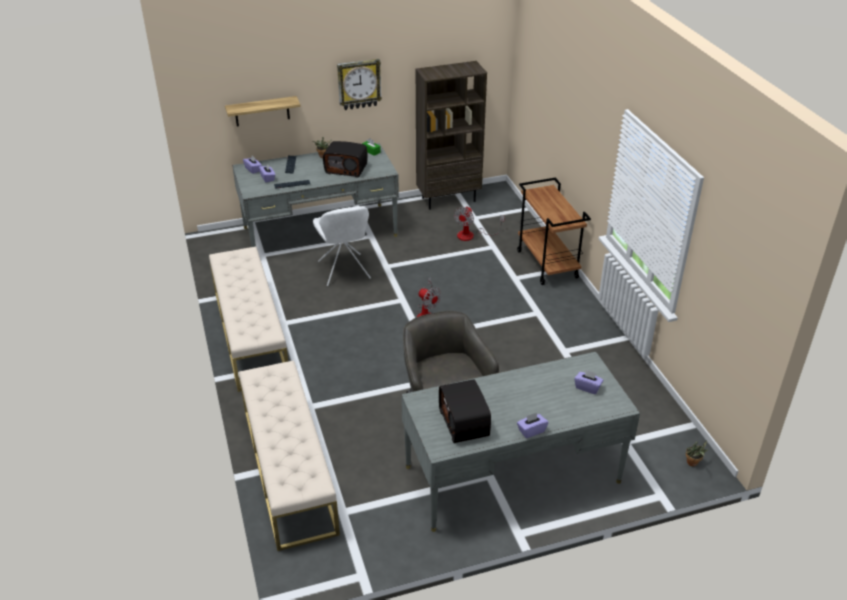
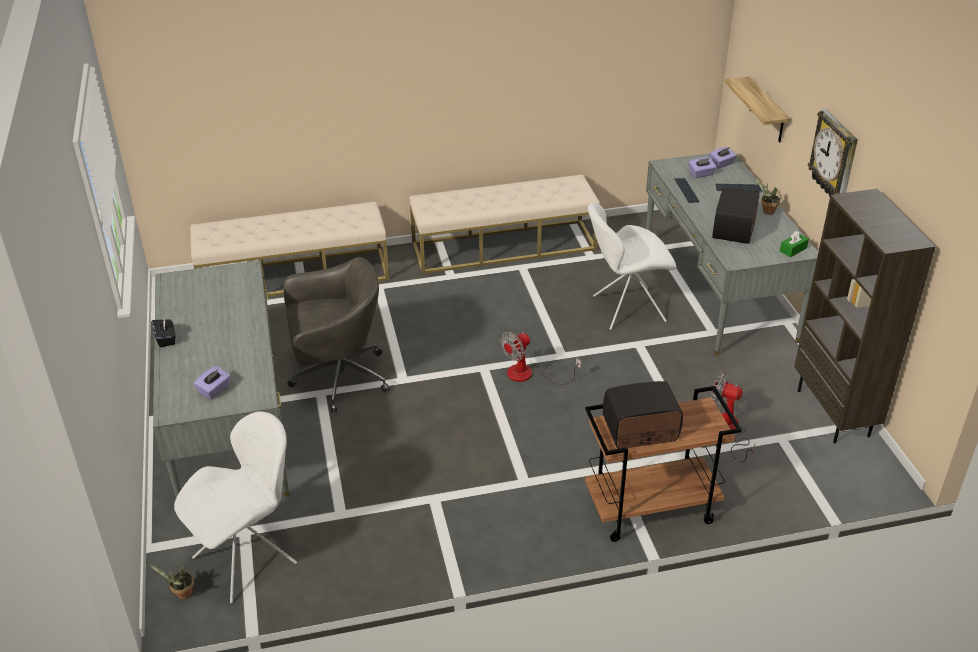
camera: 95 degrees right, 0 degrees up
radio [439,379,491,443] -> radio moved to [603,381,683,449]
purple tissue box [517,413,548,438] -> black tissue box [152,317,175,348]
none -> white chair [174,411,297,603]

